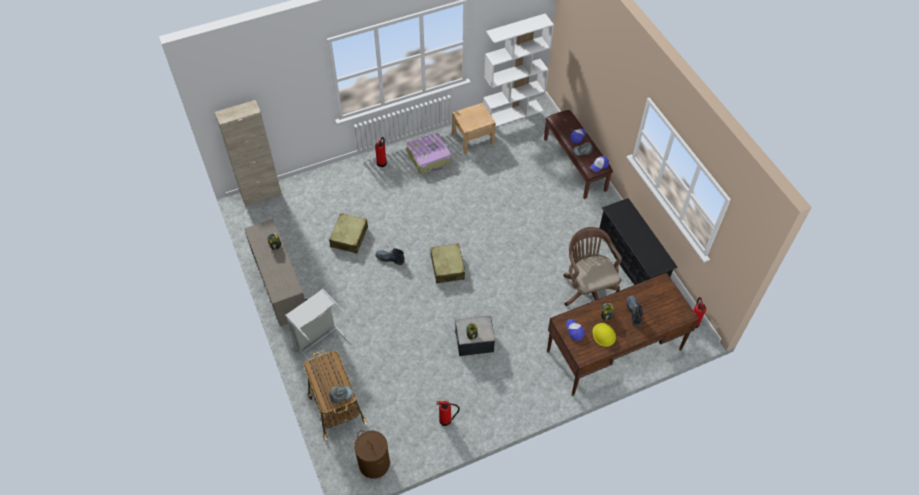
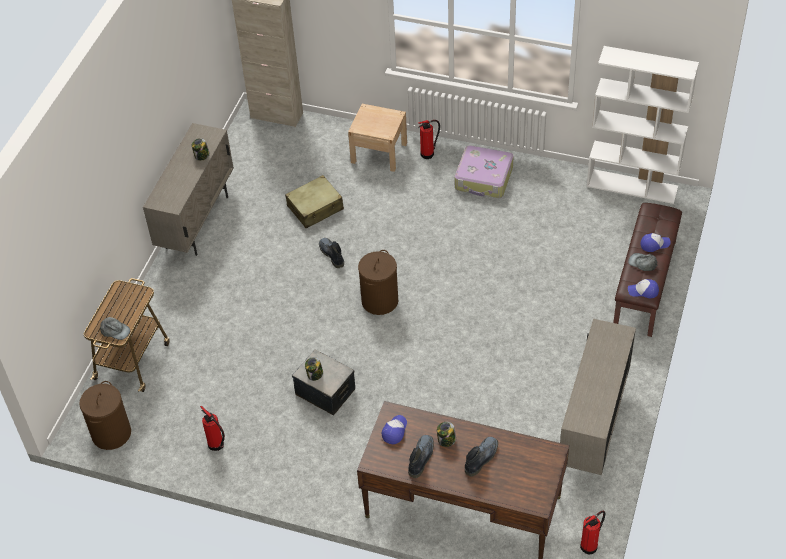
camera: 45 degrees right, 5 degrees down
grey laundry basket [285,289,352,370] -> none
beige suitcase [430,244,465,284] -> brown laundry basket [358,250,398,315]
beige nightstand [452,103,496,154] -> beige nightstand moved to [348,104,407,172]
brown office chair [563,227,622,306] -> none
yellow hard hat [593,323,616,347] -> boot [408,435,434,478]
black shoe rack [600,198,678,285] -> beige cabinet [560,319,636,475]

